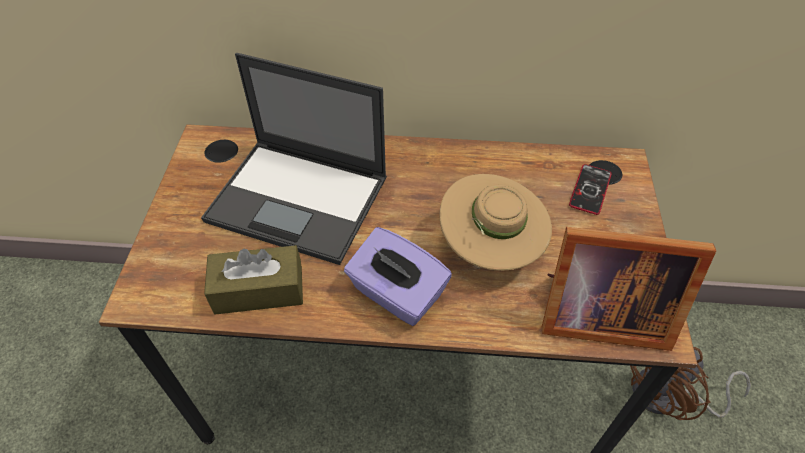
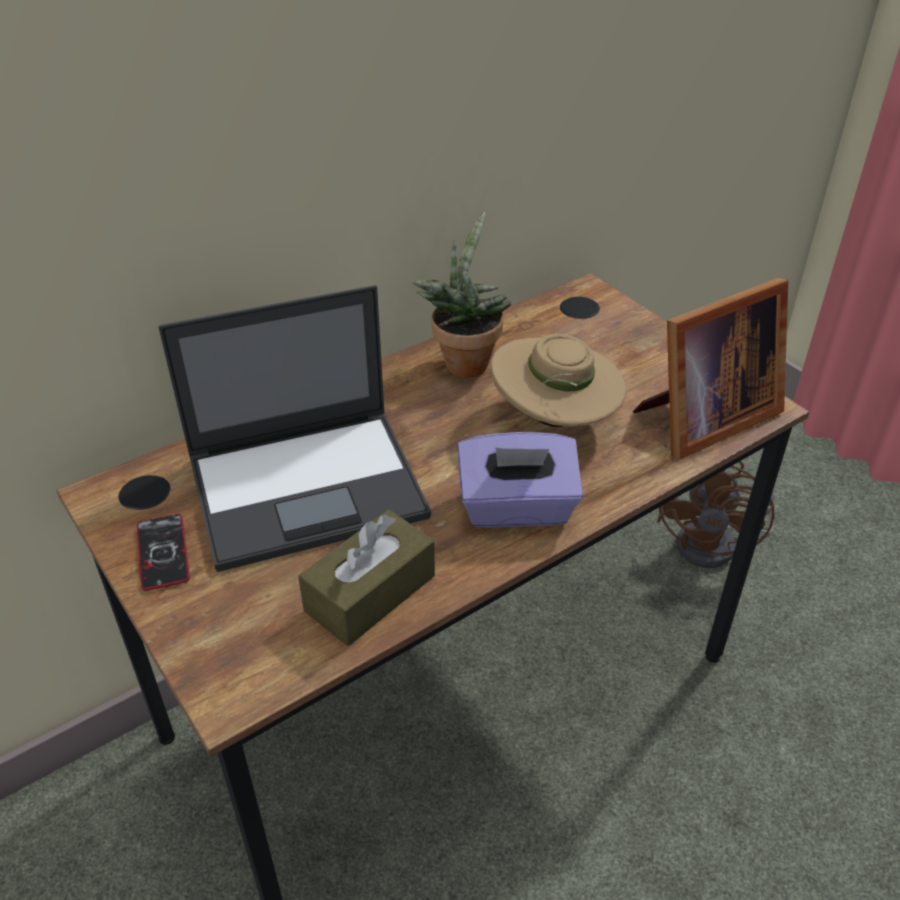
camera: 40 degrees left, 10 degrees down
phone [569,164,612,215] -> phone moved to [137,514,190,591]
none -> potted plant [412,212,511,378]

